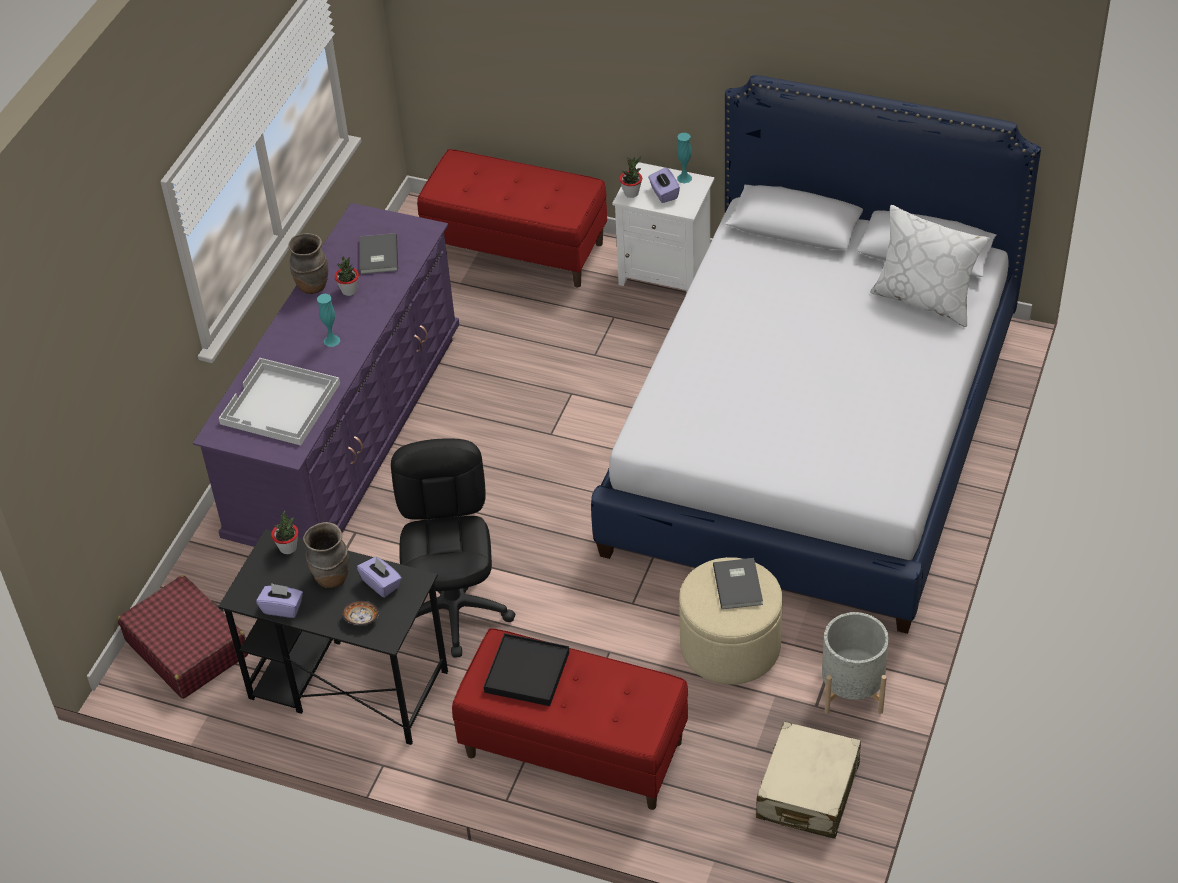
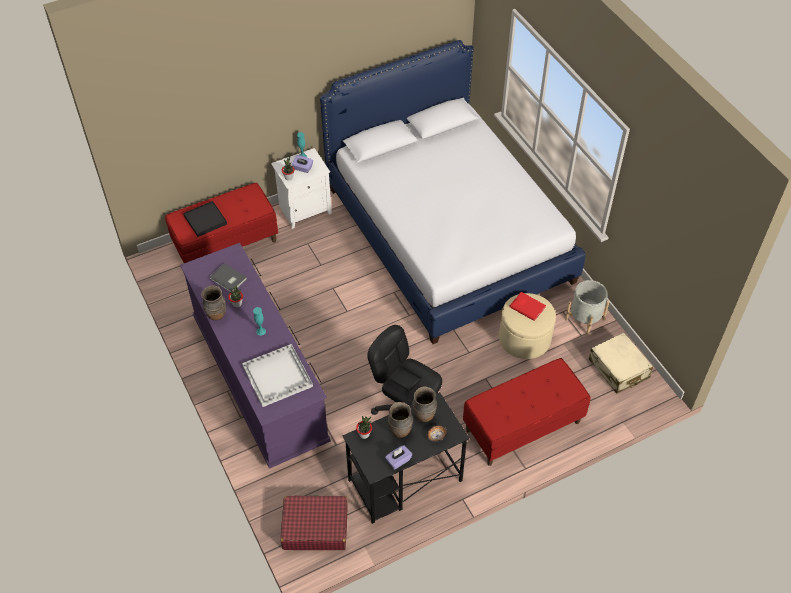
camera: 50 degrees left, 5 degrees up
purple tissue box [357,557,402,598] -> brown vase [412,386,437,422]
black tray [484,633,569,706] -> black tray moved to [183,201,227,237]
grey book [713,558,763,609] -> red book [509,292,546,321]
white pillow [870,205,990,327] -> none

